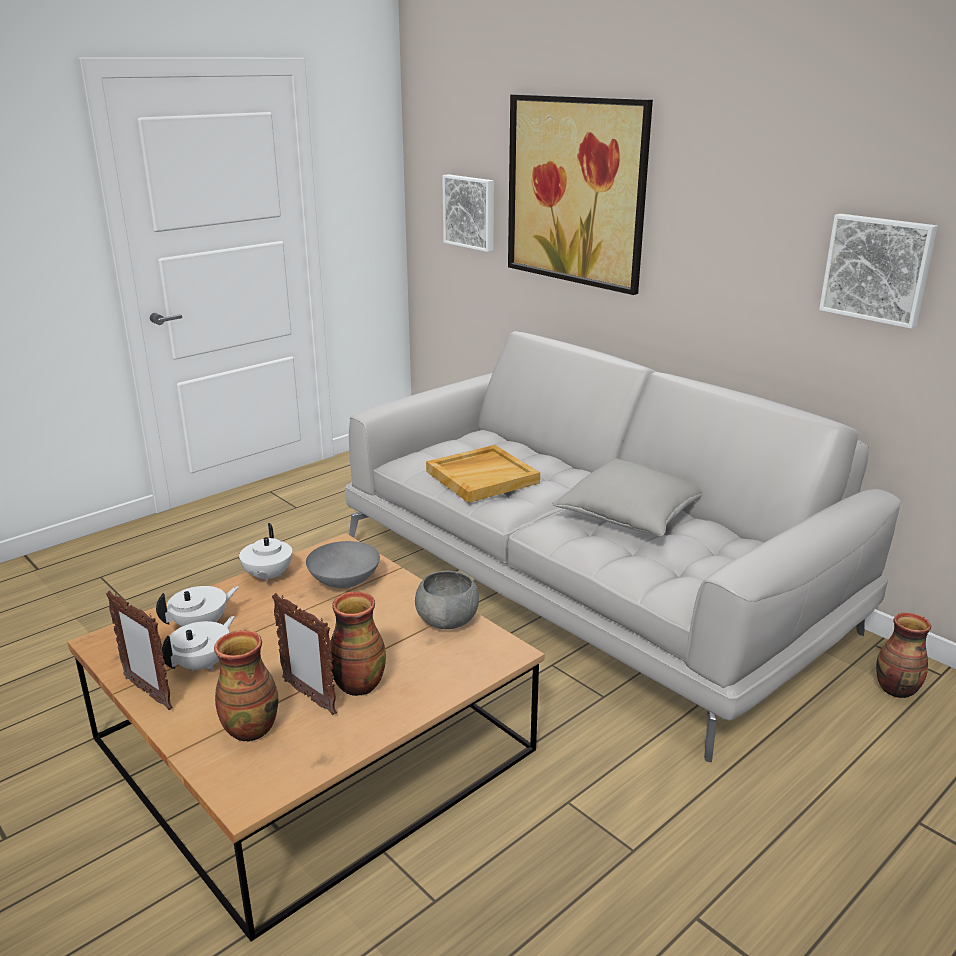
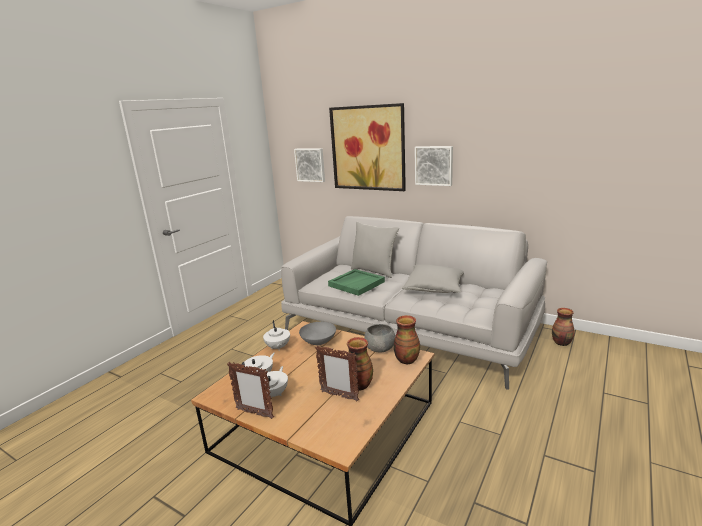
camera: 15 degrees left, 5 degrees down
vase [214,630,278,741] -> vase moved to [394,315,420,364]
beige tray [426,445,540,503] -> green tray [328,269,385,296]
picture [819,214,938,329] -> picture moved to [415,146,453,186]
none -> grey pillow [351,222,399,278]

